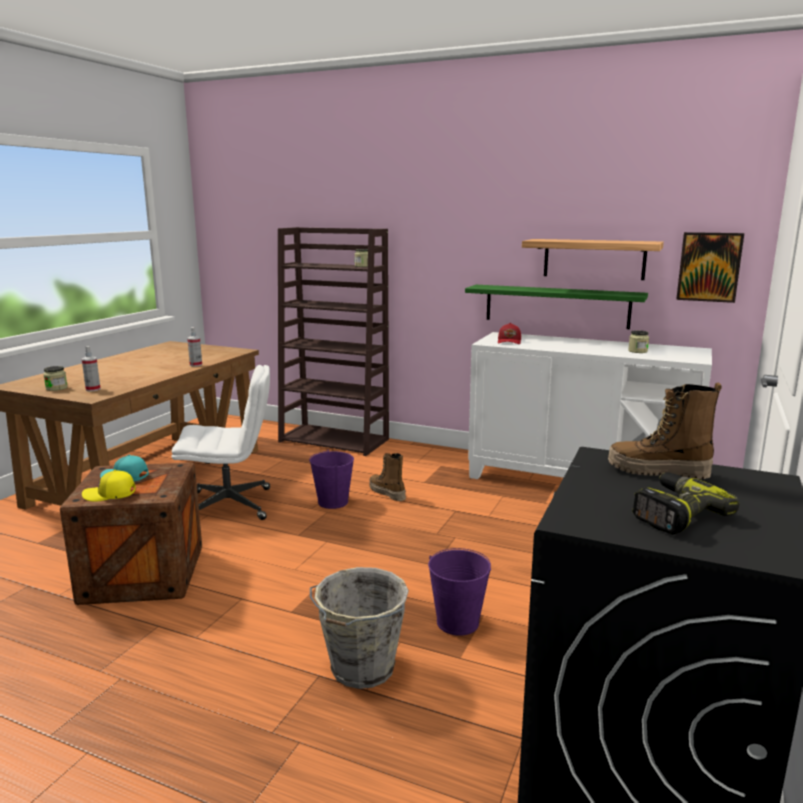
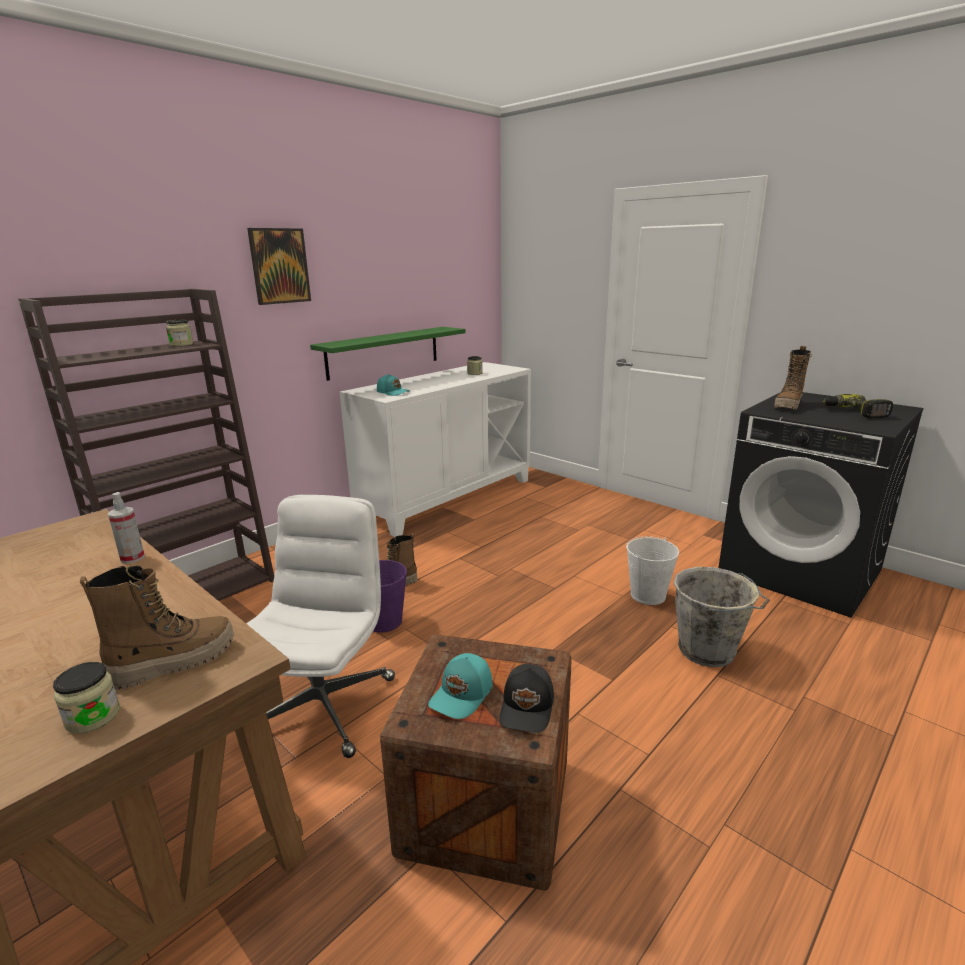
camera: 70 degrees left, 5 degrees up
spray bottle [82,346,101,392] -> boot [80,566,234,690]
yellow cap [82,470,136,502] -> black cap [499,664,554,733]
purple bucket [428,548,491,636] -> white bucket [626,536,679,605]
red cap [498,323,521,344] -> turquoise cap [377,374,410,396]
shelf [522,239,664,280] -> none
picture [676,232,744,303] -> picture moved to [247,228,311,305]

